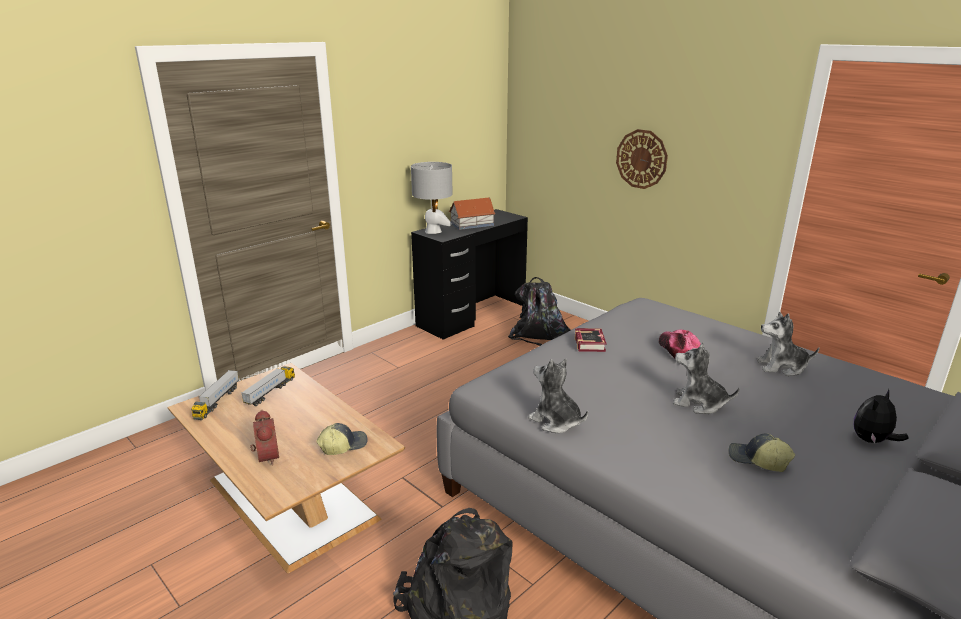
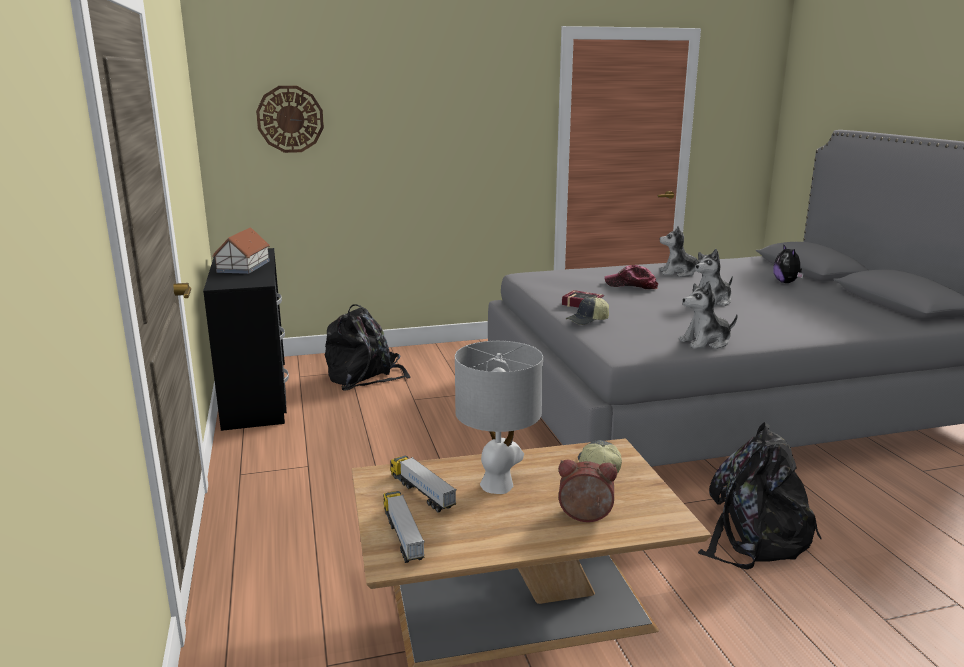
camera: 60 degrees left, 5 degrees down
toy truck [191,370,239,420] -> toy truck turned 150 degrees counterclockwise [383,491,425,563]
grey table lamp [411,162,453,234] -> grey table lamp moved to [455,341,543,494]
wall clock [616,129,668,189] -> wall clock moved to [256,86,324,153]
cap [728,434,795,472] -> cap moved to [566,296,609,325]
plush toy [756,312,819,376] -> plush toy turned 60 degrees clockwise [660,226,699,277]

